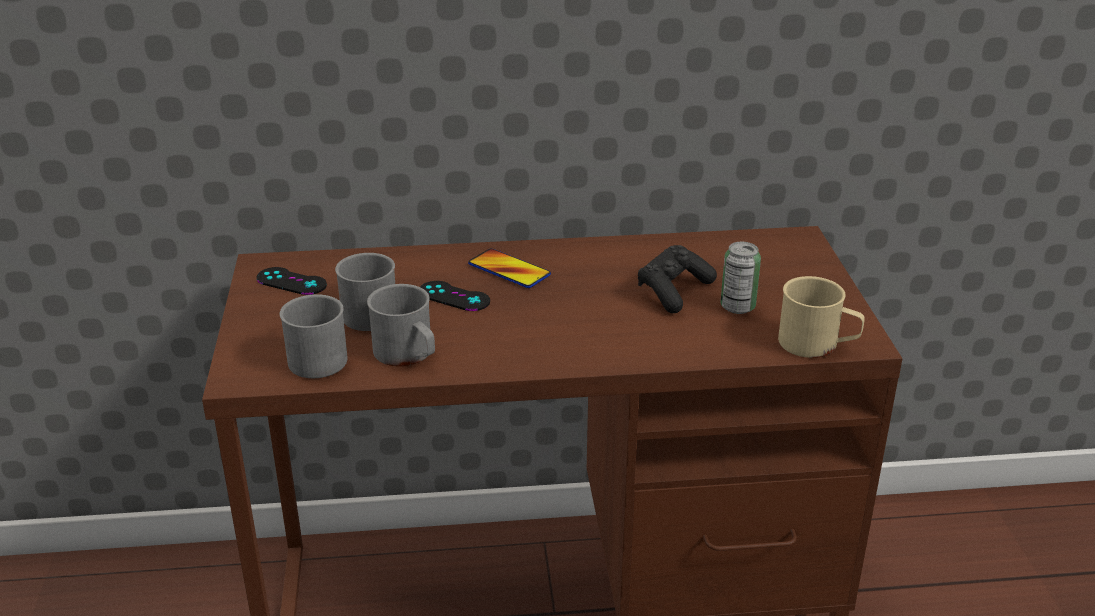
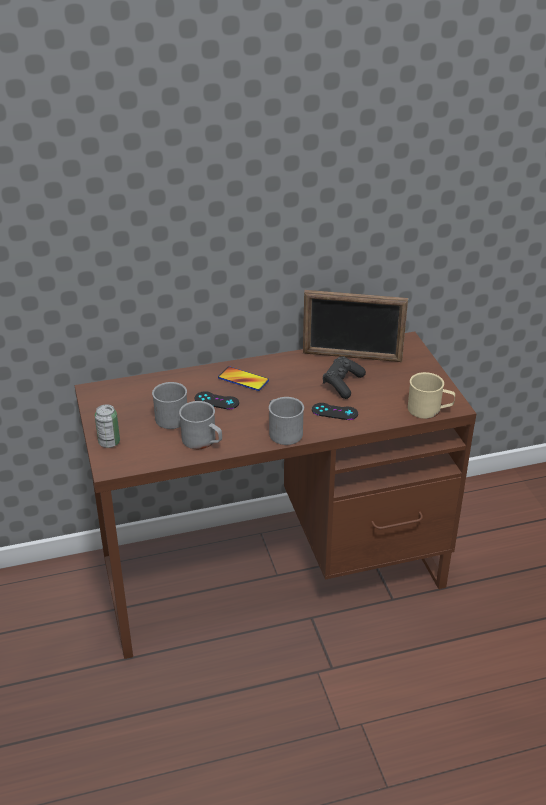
camera: 10 degrees left, 5 degrees up
black game controller [257,267,327,295] -> black game controller moved to [312,403,358,420]
grey mug [279,294,348,378] -> grey mug moved to [269,397,304,445]
can [720,242,761,314] -> can moved to [95,404,120,448]
none -> picture frame [303,290,408,362]

